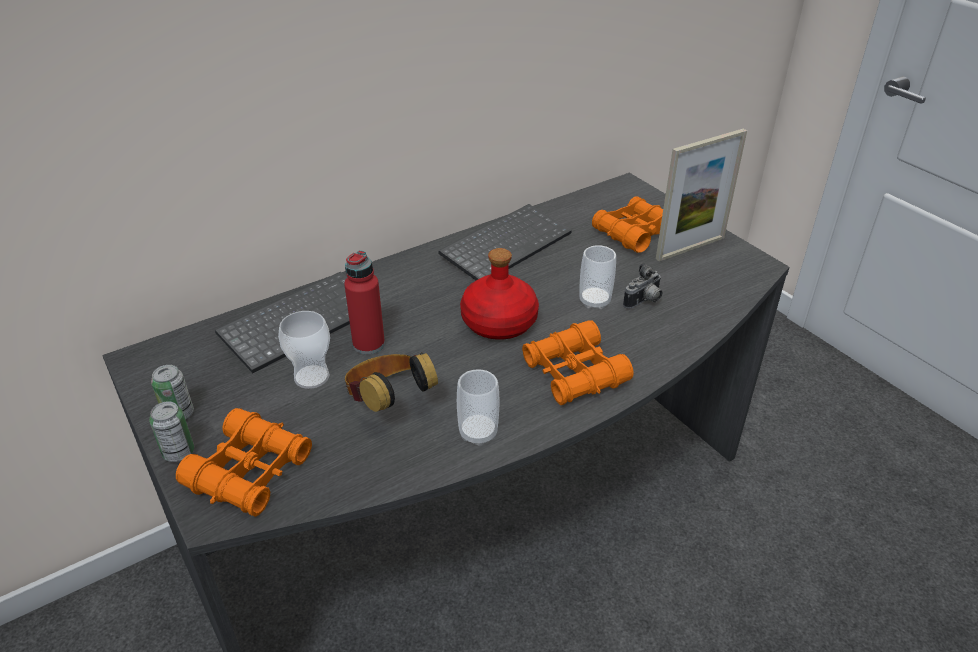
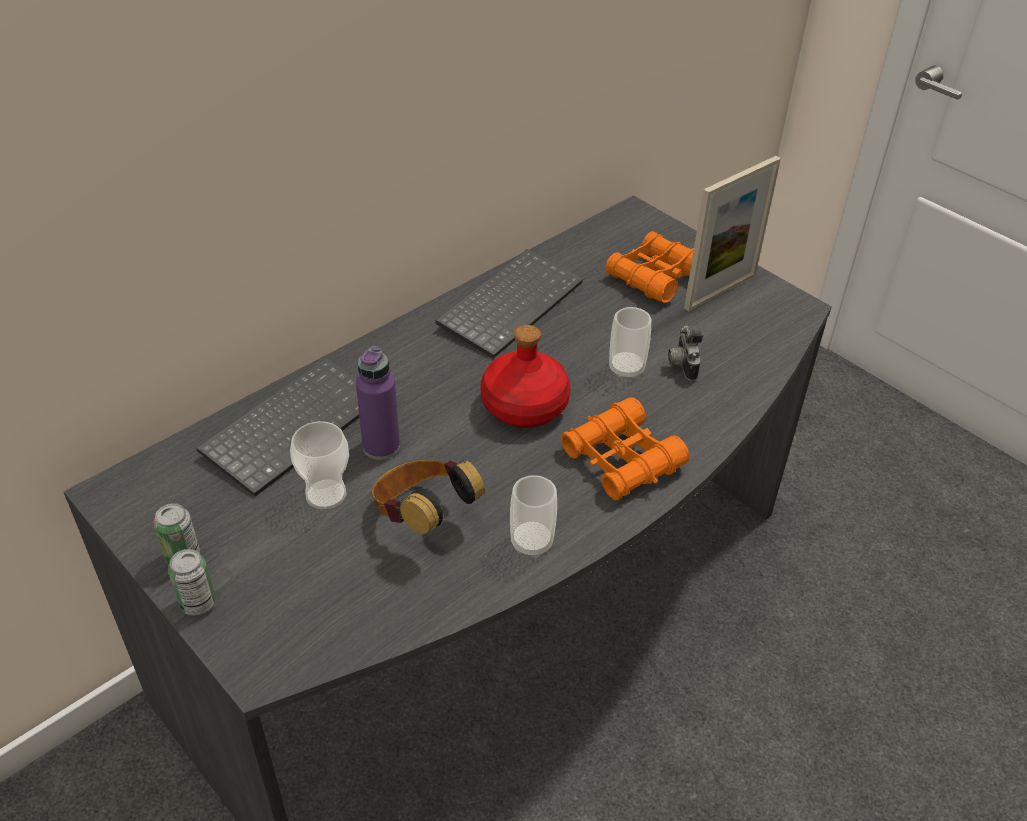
camera: 10 degrees left, 5 degrees up
orange binoculars [176,408,312,517] -> none
red bottle [344,250,385,354] -> purple bottle [356,346,400,460]
camera [623,263,663,309] -> camera turned 135 degrees clockwise [668,326,703,381]

